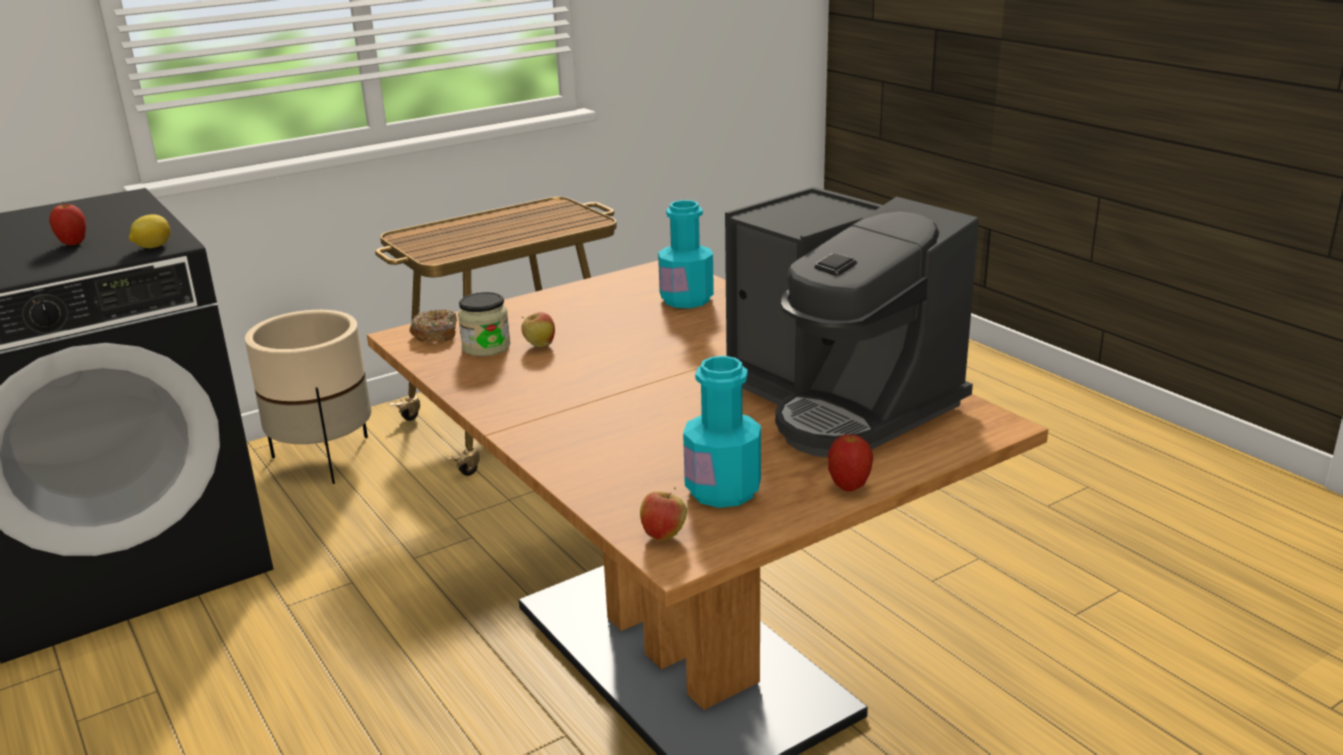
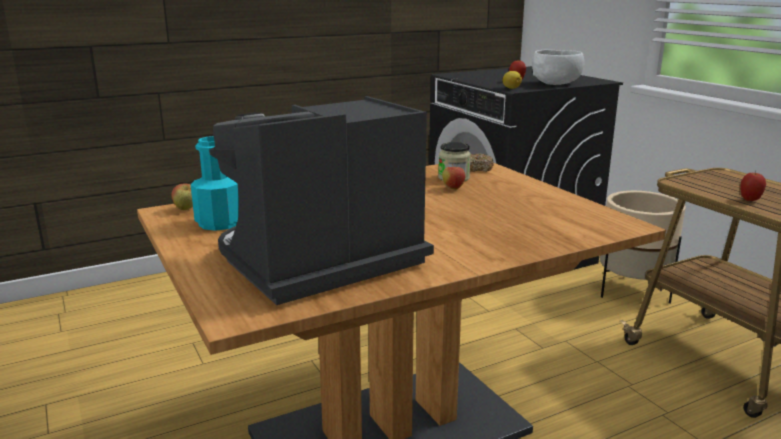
camera: 95 degrees right, 5 degrees down
turquoise bottle [658,200,714,308] -> none
apple [828,434,873,491] -> apple moved to [740,171,766,201]
none -> white bowl [532,49,584,85]

